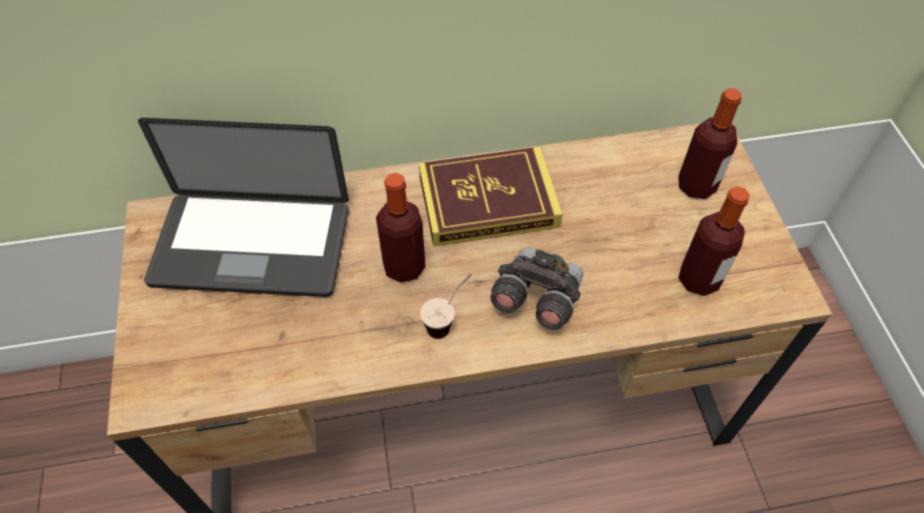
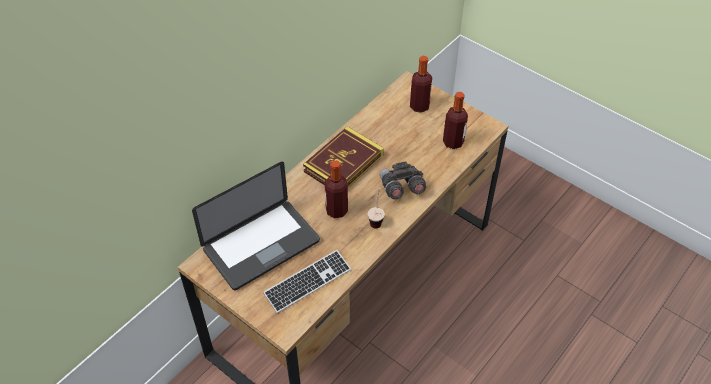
camera: 40 degrees left, 5 degrees down
none -> keyboard [263,250,351,313]

